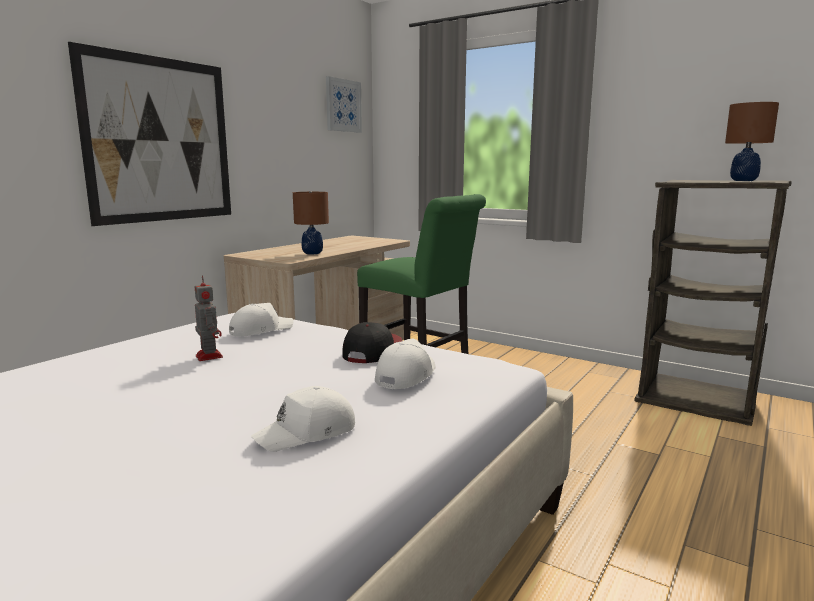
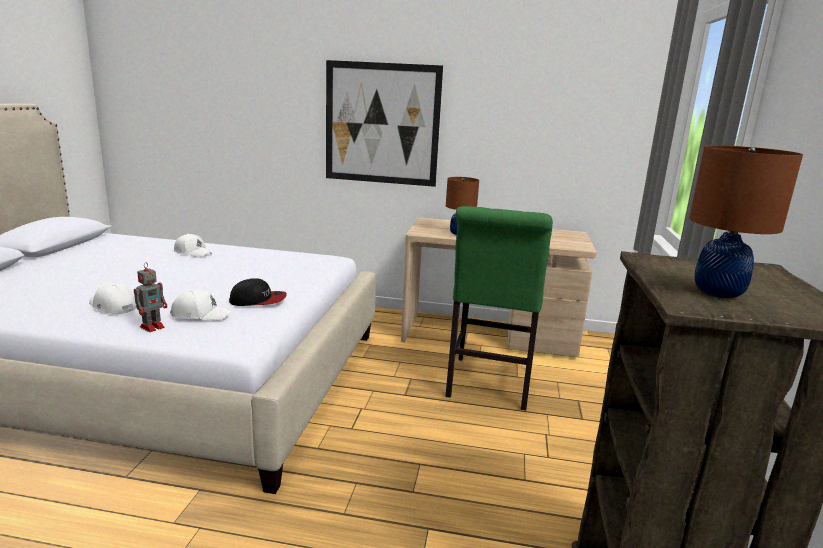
camera: 65 degrees right, 5 degrees up
toy robot [195,275,223,361] -> toy robot moved to [134,262,167,332]
white cap [229,303,294,337] -> white cap moved to [174,234,212,258]
picture [326,76,362,133] -> none

